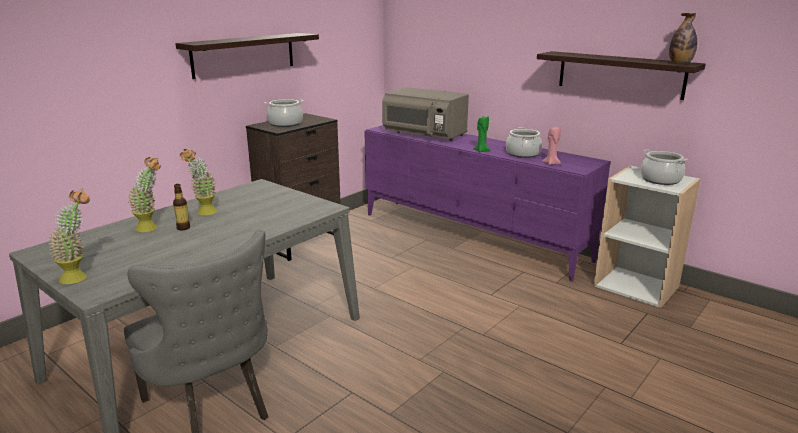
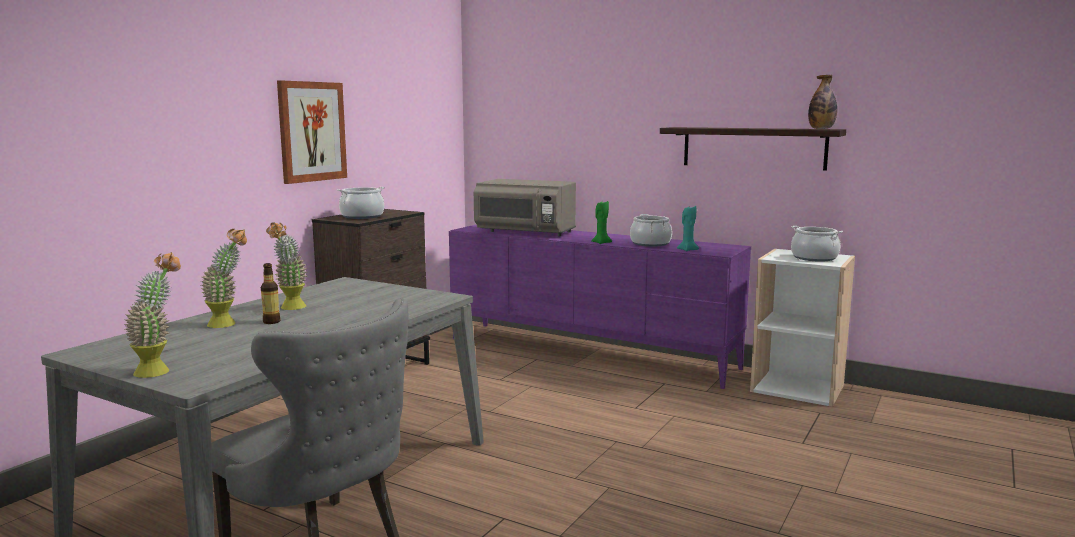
camera: 10 degrees left, 10 degrees down
shelf [175,33,319,79] -> picture [277,80,347,184]
pink candle [542,127,561,165] -> turquoise candle [677,205,699,251]

